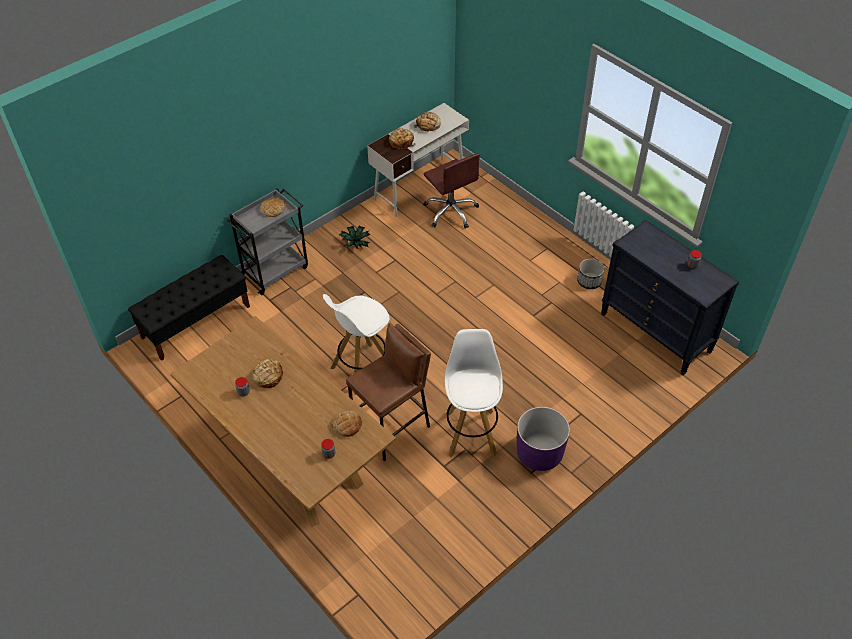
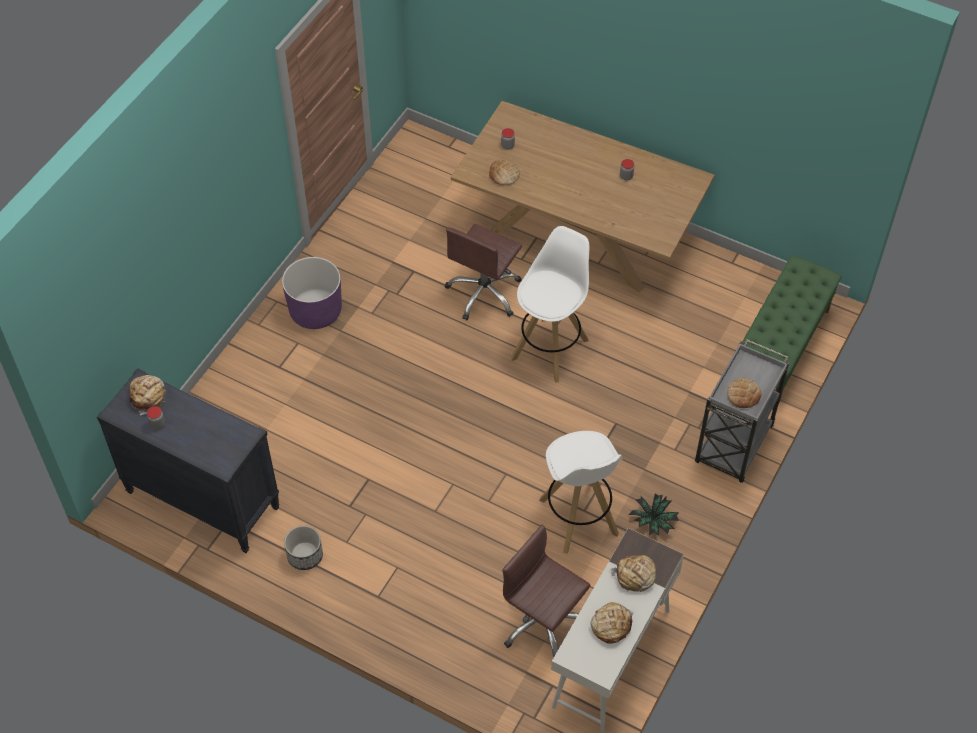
camera: 160 degrees right, 5 degrees up
black bench [128,255,250,361] -> green bench [742,255,842,405]
bread [253,359,283,388] -> bread moved to [129,375,166,415]
brown stool [346,323,431,461] -> brown office chair [445,224,522,320]
white stool [444,329,503,457] -> white stool moved to [539,431,622,554]

